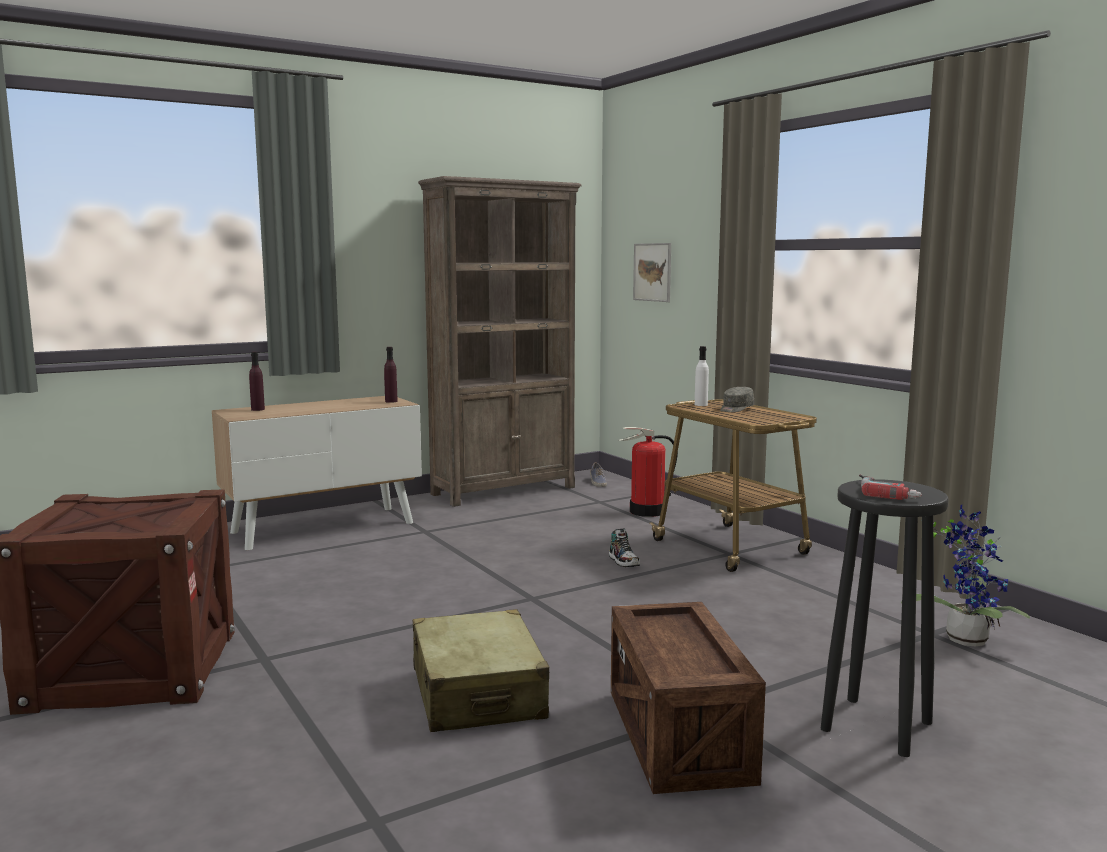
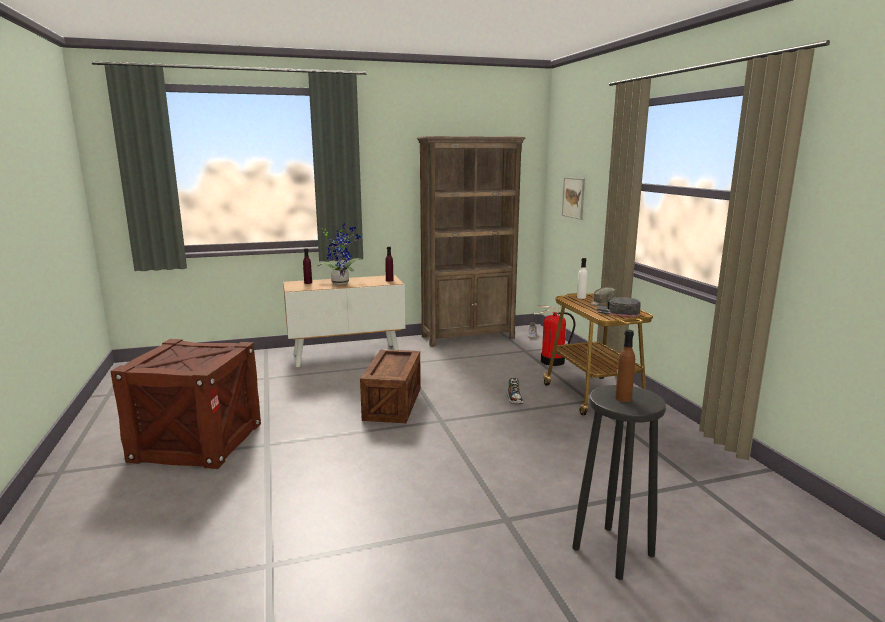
camera: 15 degrees right, 5 degrees up
beige suitcase [413,609,549,732] -> none
crate [611,602,766,794] -> crate moved to [360,349,421,423]
power drill [859,474,922,500] -> brown bottle [615,330,635,402]
potted plant [901,505,1030,646] -> potted plant moved to [318,223,361,285]
none -> black cap [597,297,641,317]

